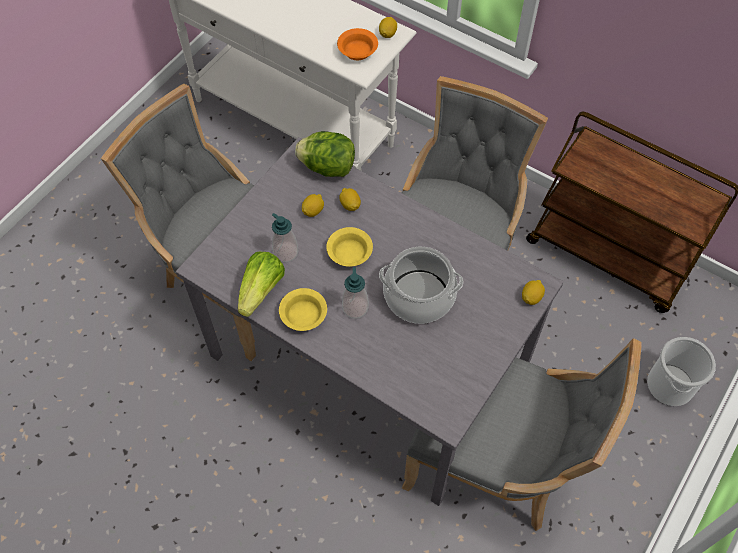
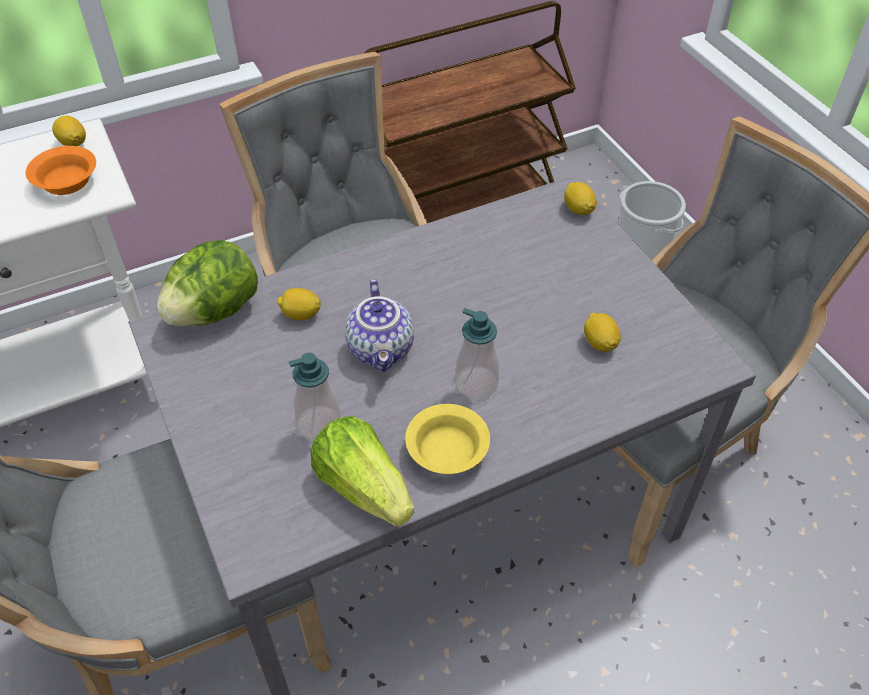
camera: 60 degrees left, 10 degrees down
lemon [302,194,324,217] -> lemon moved to [584,313,621,352]
yellow bowl [326,227,373,267] -> teapot [345,279,414,372]
cooking pot [379,247,463,324] -> none

